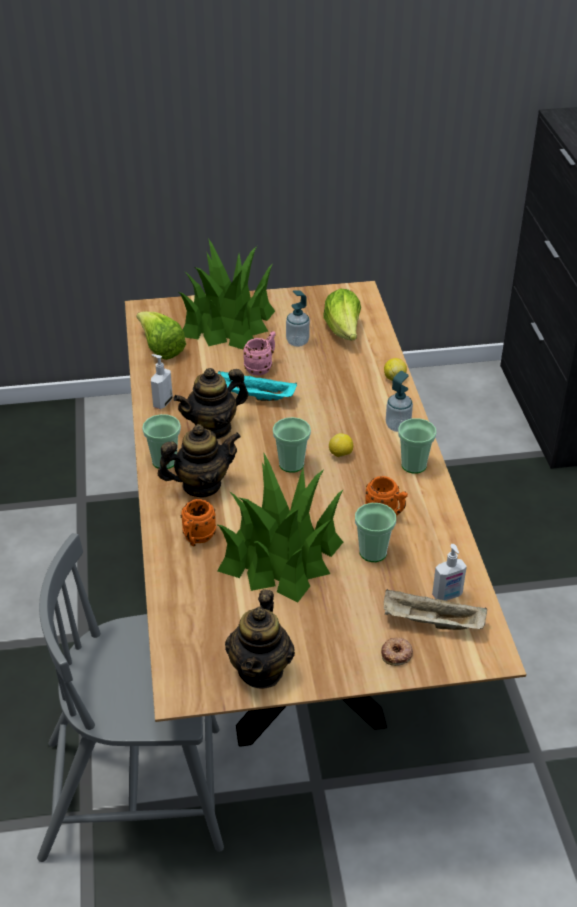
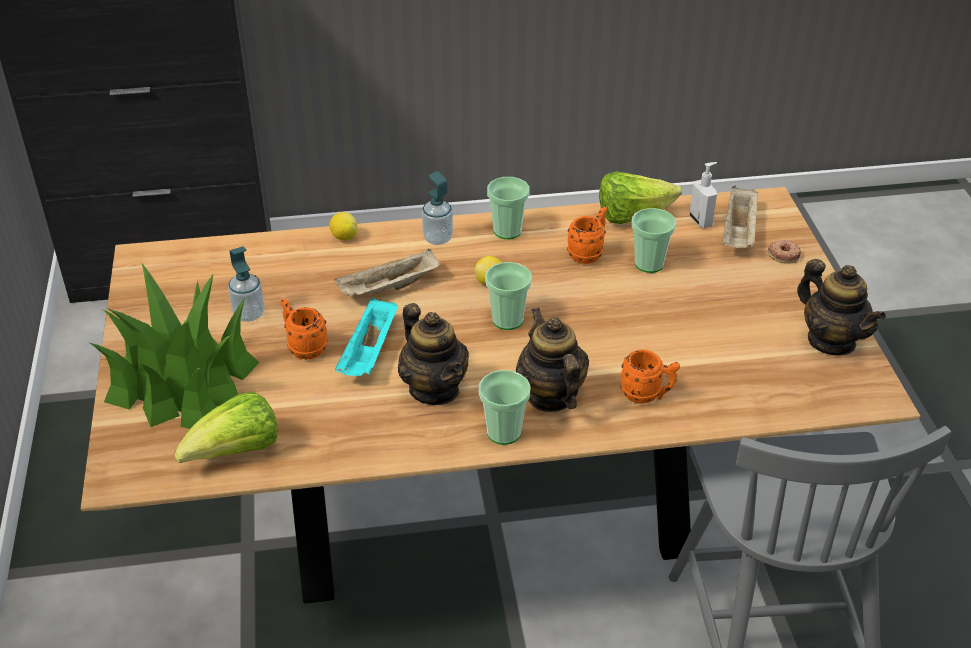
camera: 90 degrees left, 0 degrees up
soap dispenser [151,354,173,409] -> none
potted plant [216,454,344,602] -> none
teapot [225,589,295,689] -> teapot turned 45 degrees clockwise [797,259,886,355]
pink mug [243,331,276,375] -> orange mug [280,298,328,359]
lettuce [323,289,361,340] -> lettuce moved to [599,172,682,224]
none -> beige tray [334,249,440,298]

